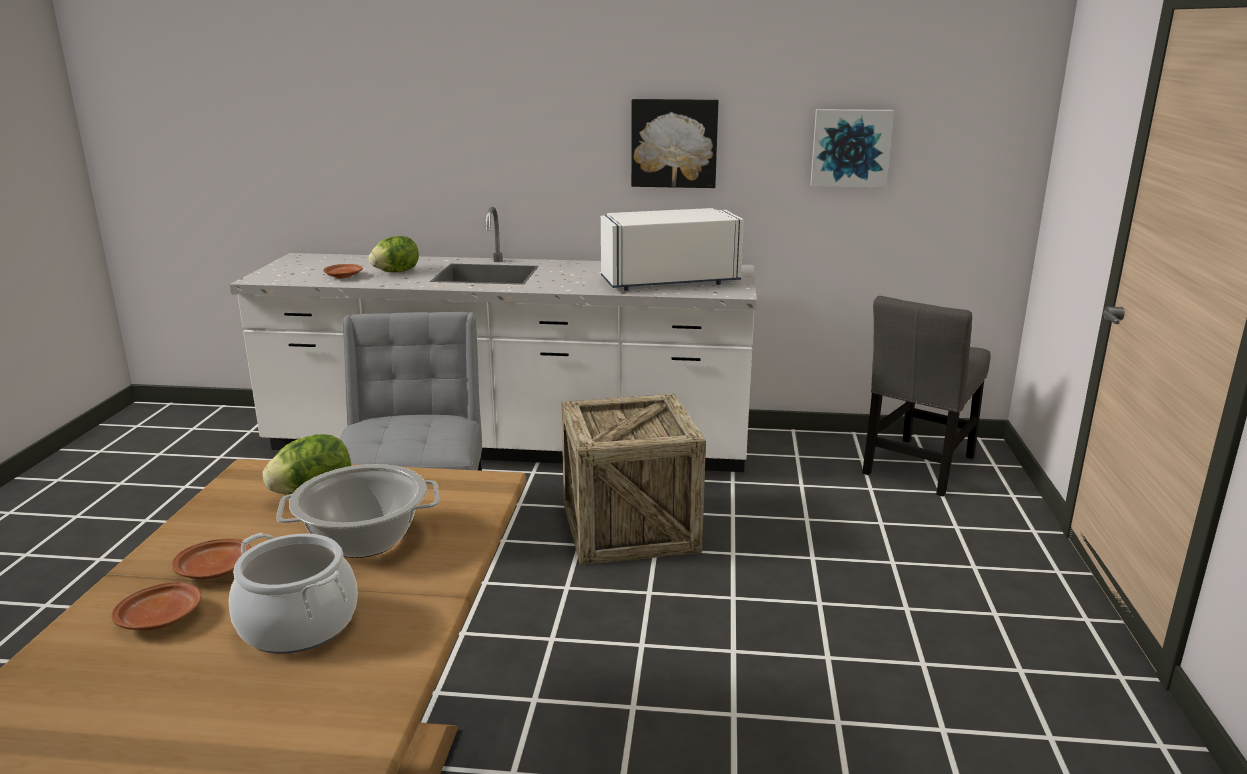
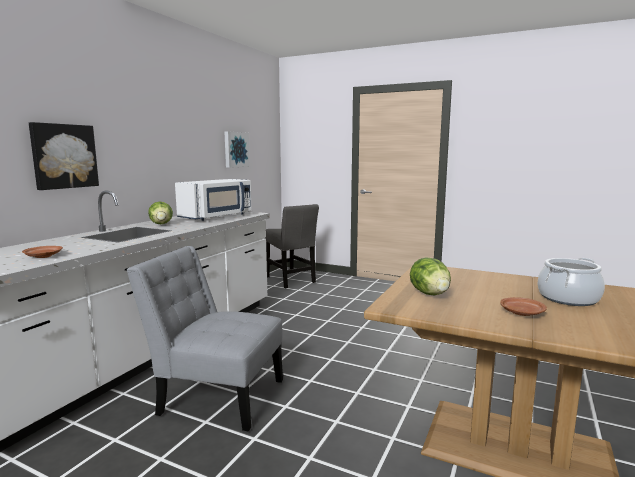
camera: 70 degrees left, 10 degrees down
brown plate [111,582,201,630] -> none
cooking pot [276,464,439,558] -> none
lettuce [369,236,419,272] -> lettuce moved to [148,202,173,224]
crate [561,394,706,565] -> none
white microwave [601,208,744,291] -> white microwave turned 150 degrees counterclockwise [175,179,252,221]
picture [631,99,718,188] -> picture moved to [29,122,99,190]

